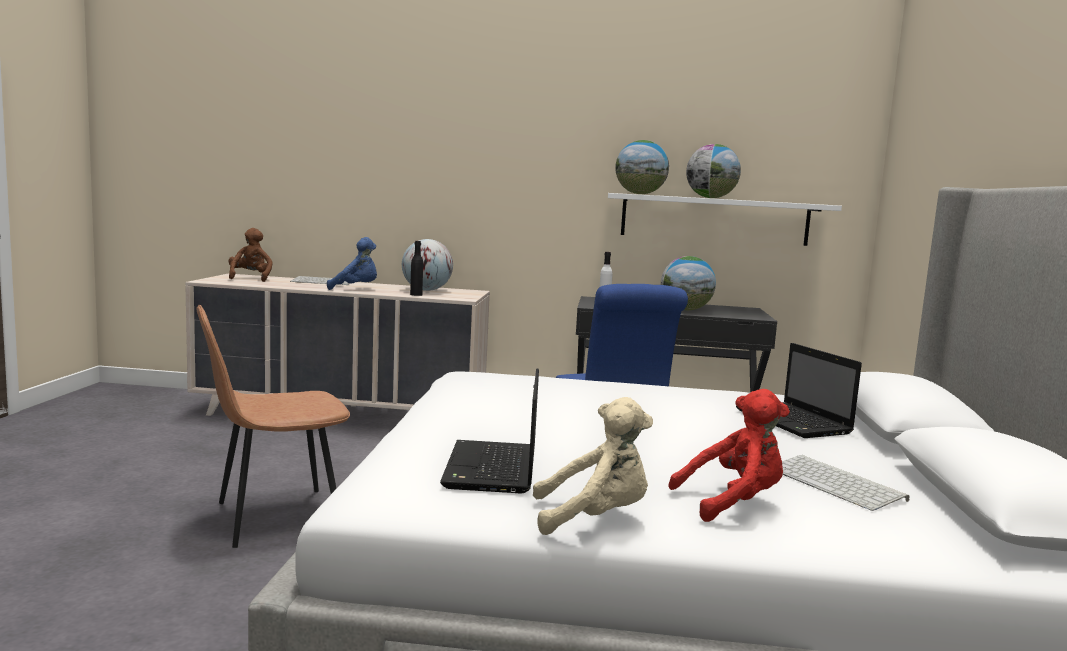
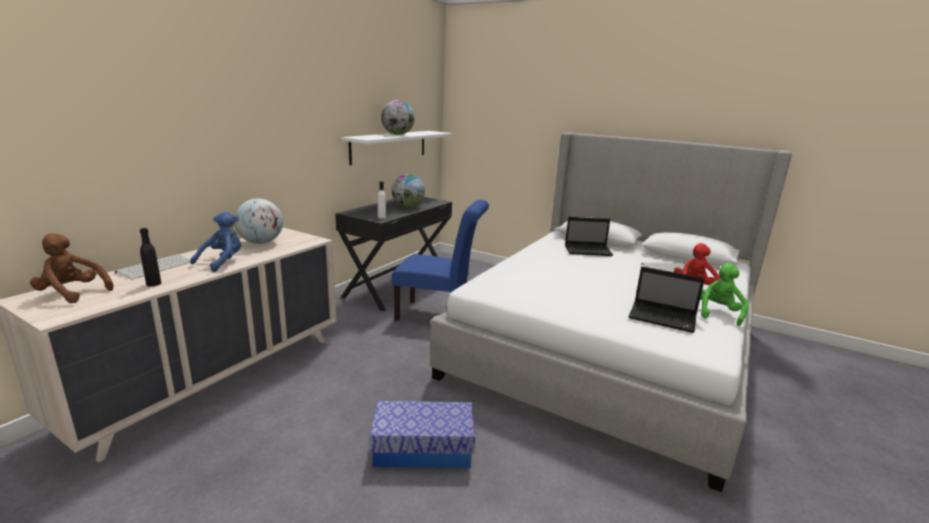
camera: 65 degrees left, 10 degrees up
brown chair [197,305,350,548] -> storage box [369,401,475,468]
black bottle [410,241,423,296] -> black bottle moved to [140,228,161,286]
beige plush toy [533,397,653,535] -> green plush toy [700,263,748,326]
globe [615,140,669,194] -> none

